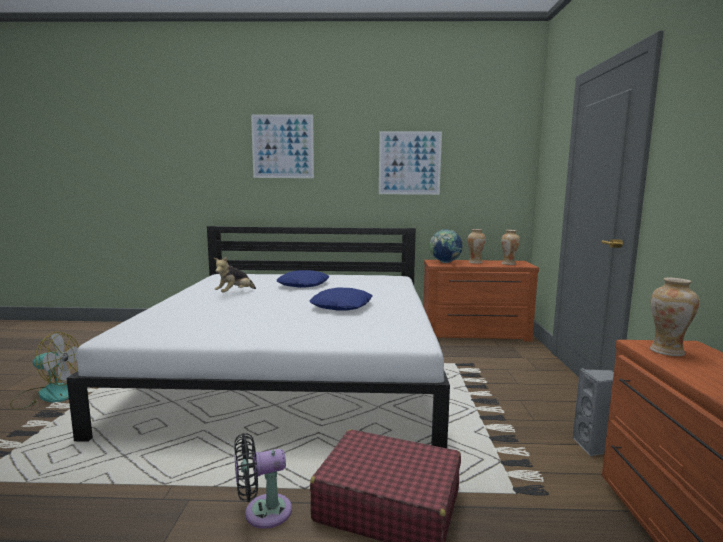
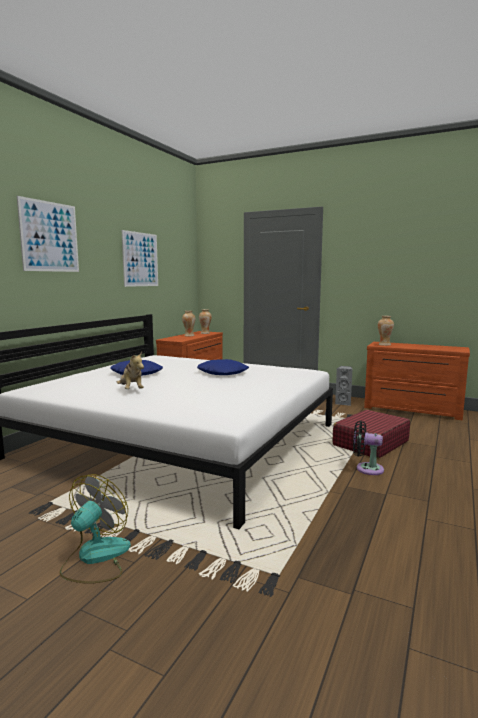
camera: 65 degrees left, 0 degrees up
black fan [234,433,292,529] -> black fan turned 105 degrees clockwise [353,421,384,475]
globe [430,229,462,263] -> none

